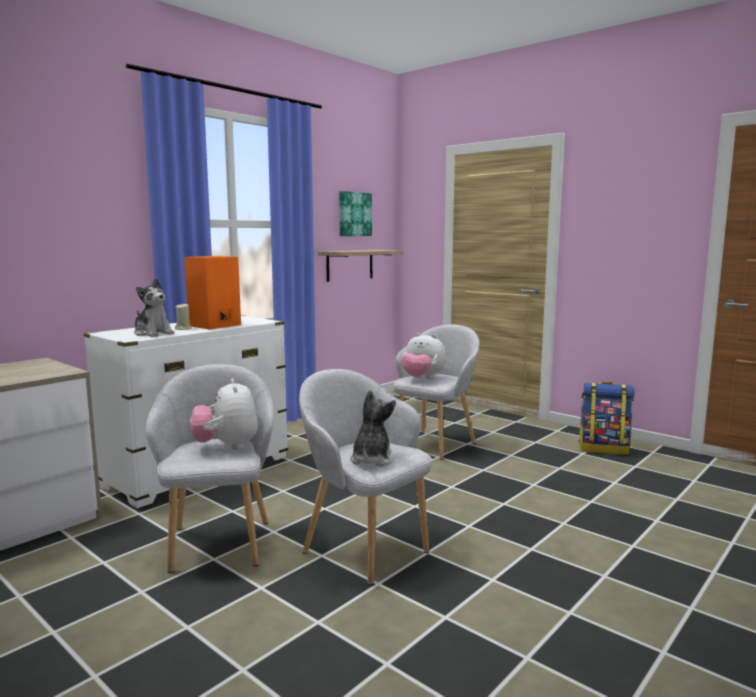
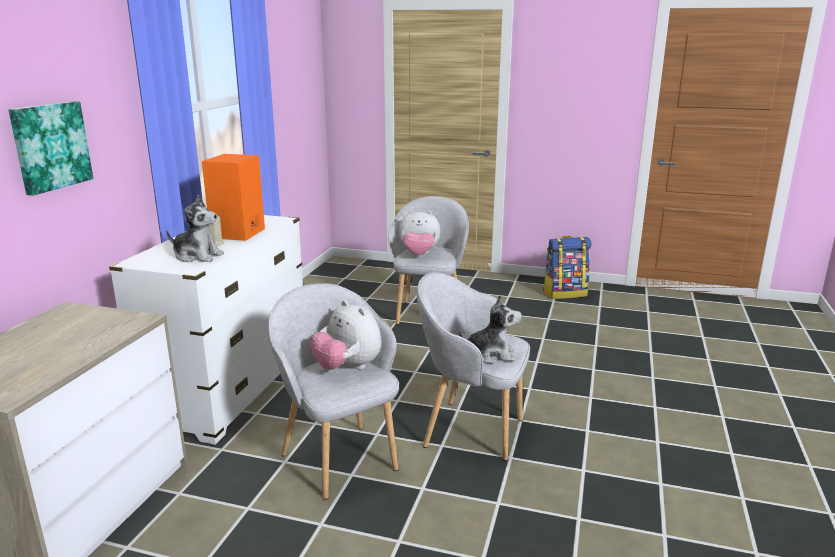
camera: 25 degrees left, 10 degrees up
shelf [318,250,403,282] -> none
picture [339,191,372,236] -> picture moved to [9,101,93,196]
plush toy [350,390,396,466] -> plush toy turned 105 degrees clockwise [459,295,522,364]

